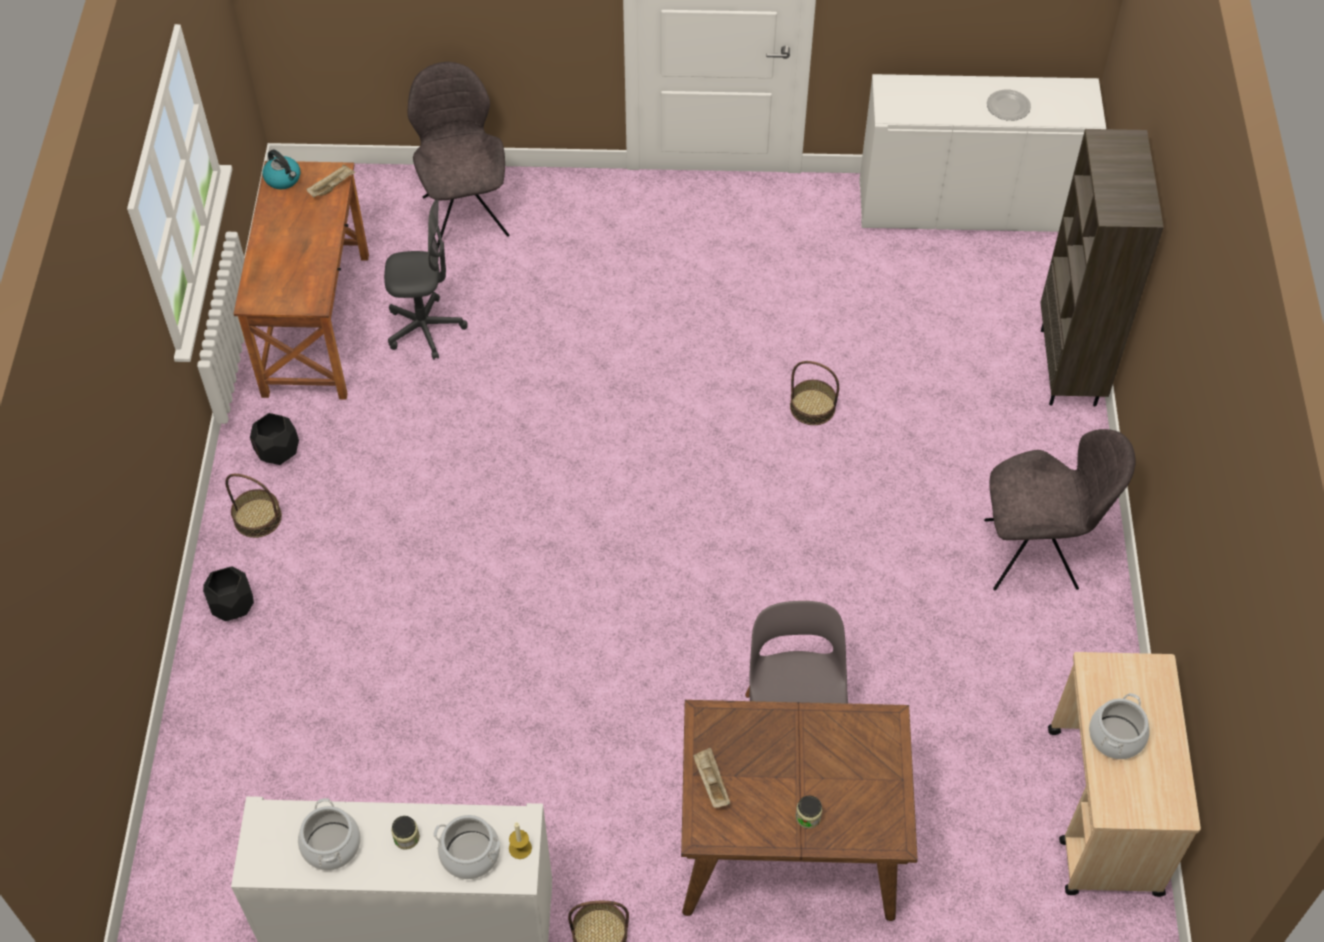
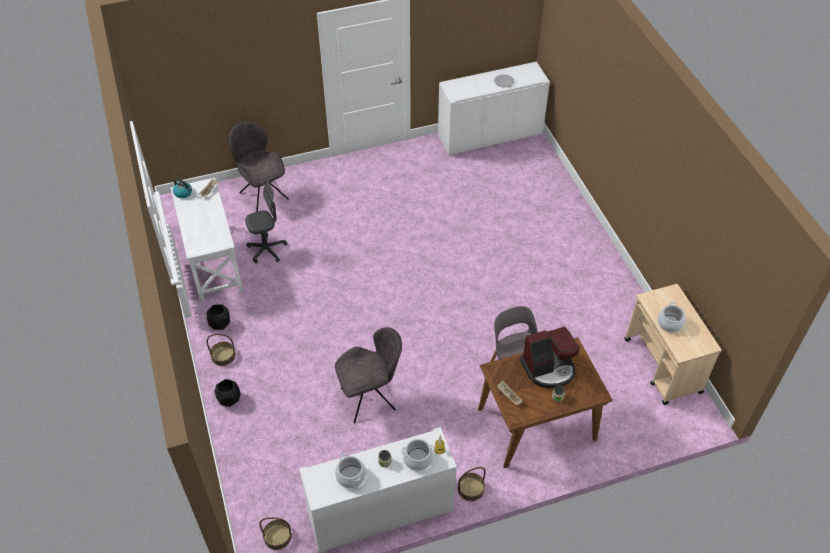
camera: 20 degrees left, 5 degrees down
brown desk [234,161,369,399] -> white desk [170,178,243,302]
basket [790,361,839,425] -> basket moved to [259,517,292,550]
grey chair [984,429,1136,590] -> grey chair moved to [335,327,402,423]
brown bookcase [1040,129,1164,406] -> none
none -> coffee machine [520,326,579,388]

